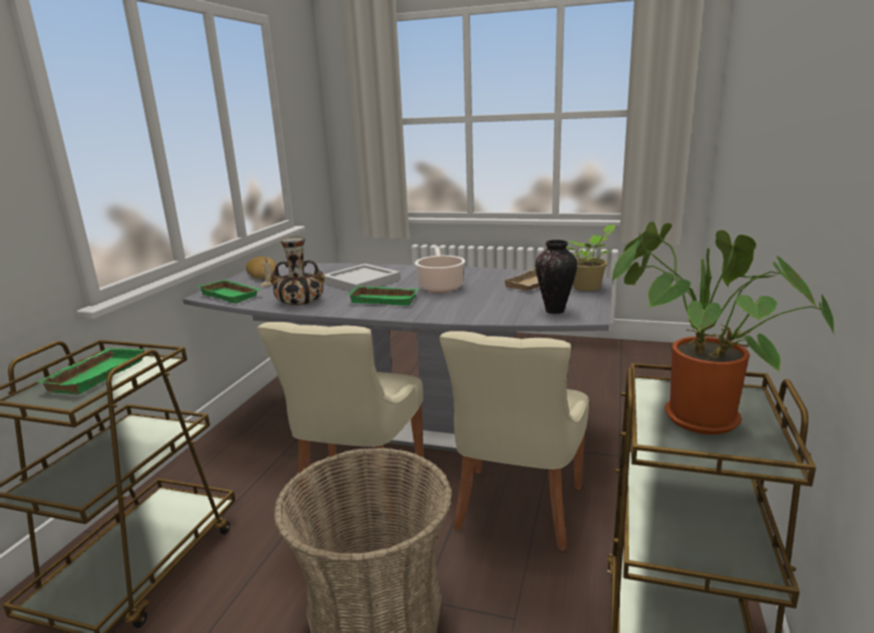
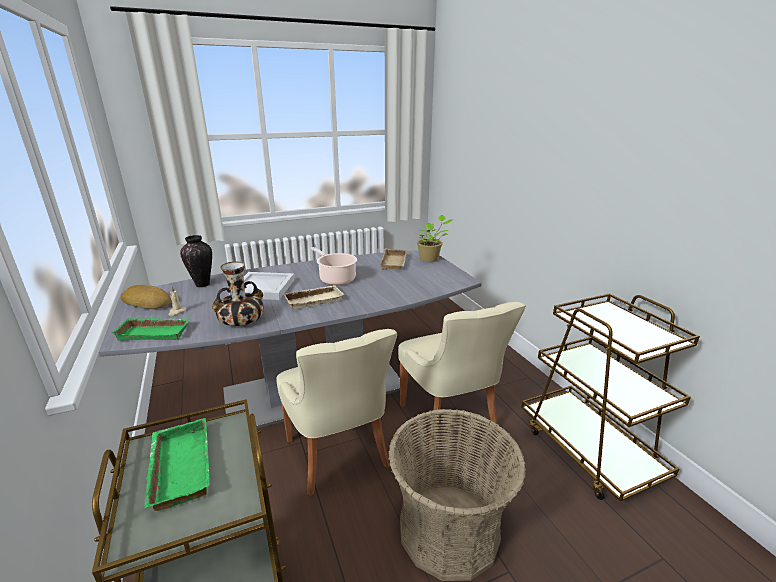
camera: 40 degrees left, 5 degrees up
green tray [347,286,419,306] -> beige tray [283,285,344,310]
vase [535,240,577,314] -> vase moved to [180,235,212,287]
potted plant [612,221,835,435] -> none

